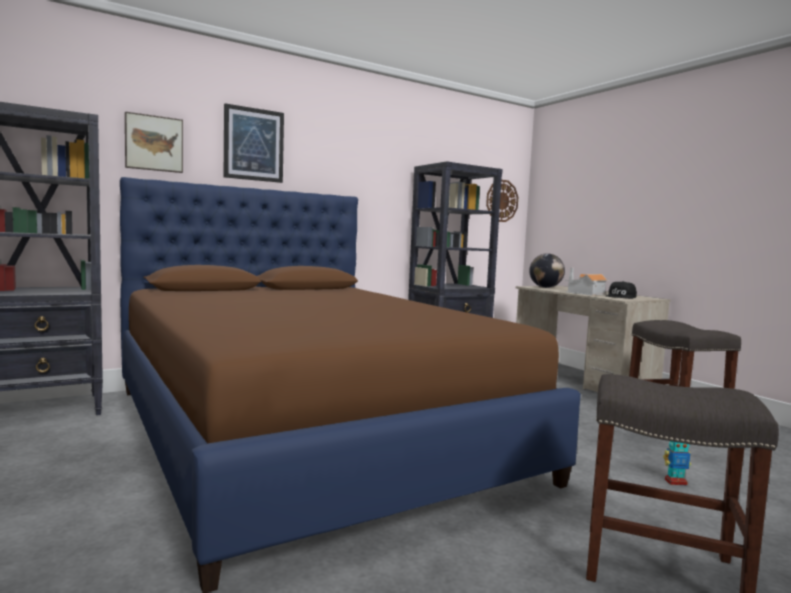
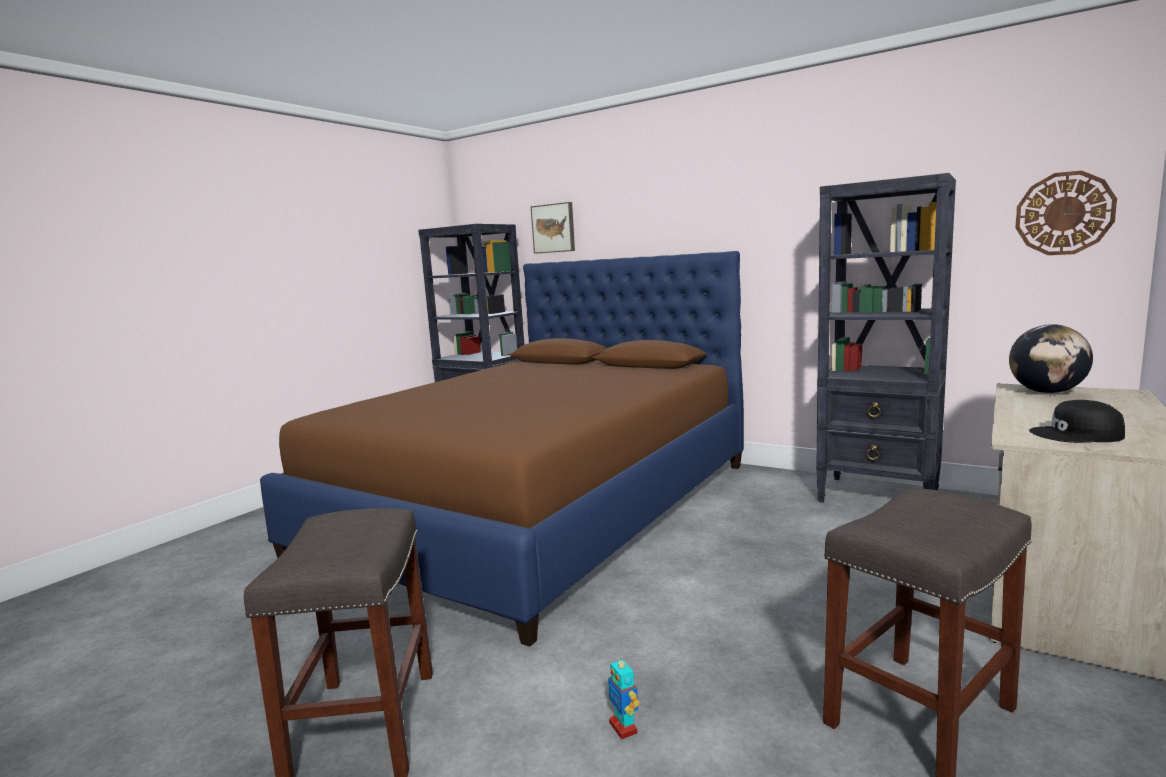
camera: 65 degrees right, 5 degrees up
picture [224,103,284,183] -> none
toy house [565,268,609,296] -> none

